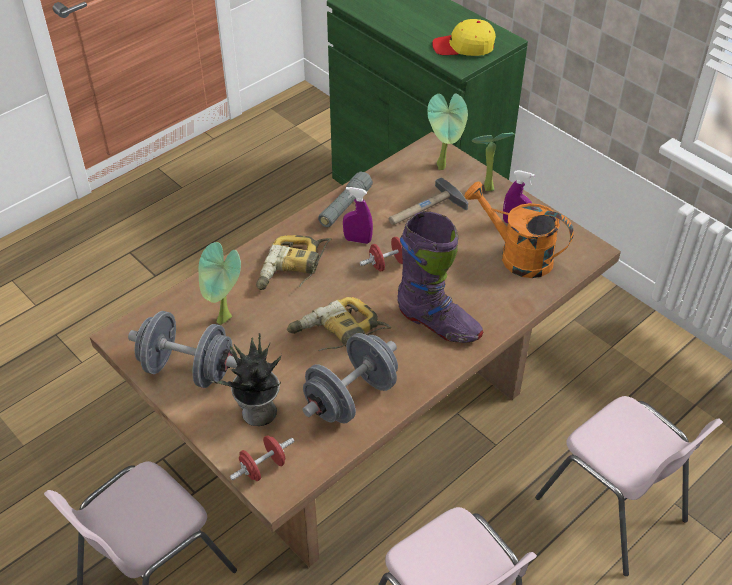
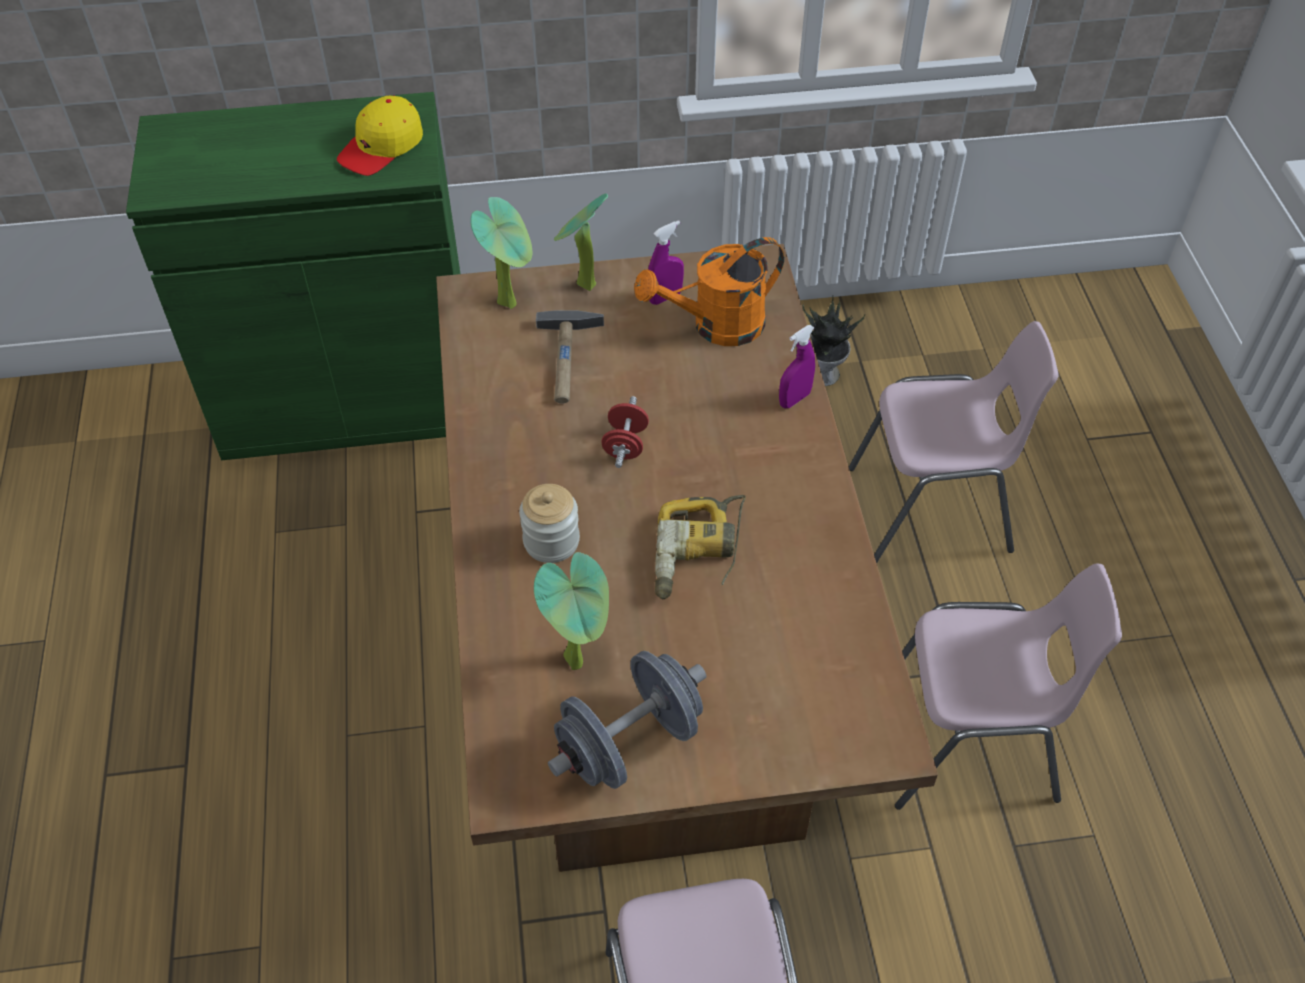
camera: 55 degrees left, 5 degrees up
potted plant [211,333,282,426] -> potted plant moved to [802,295,865,386]
red dumbbell [230,435,294,481] -> none
power drill [256,235,332,290] -> jar [519,484,580,563]
grey dumbbell [302,333,398,423] -> none
grey flashlight [318,172,373,227] -> none
purple spray bottle [343,187,373,244] -> purple spray bottle moved to [779,325,815,409]
purple boot [397,211,483,343] -> none

